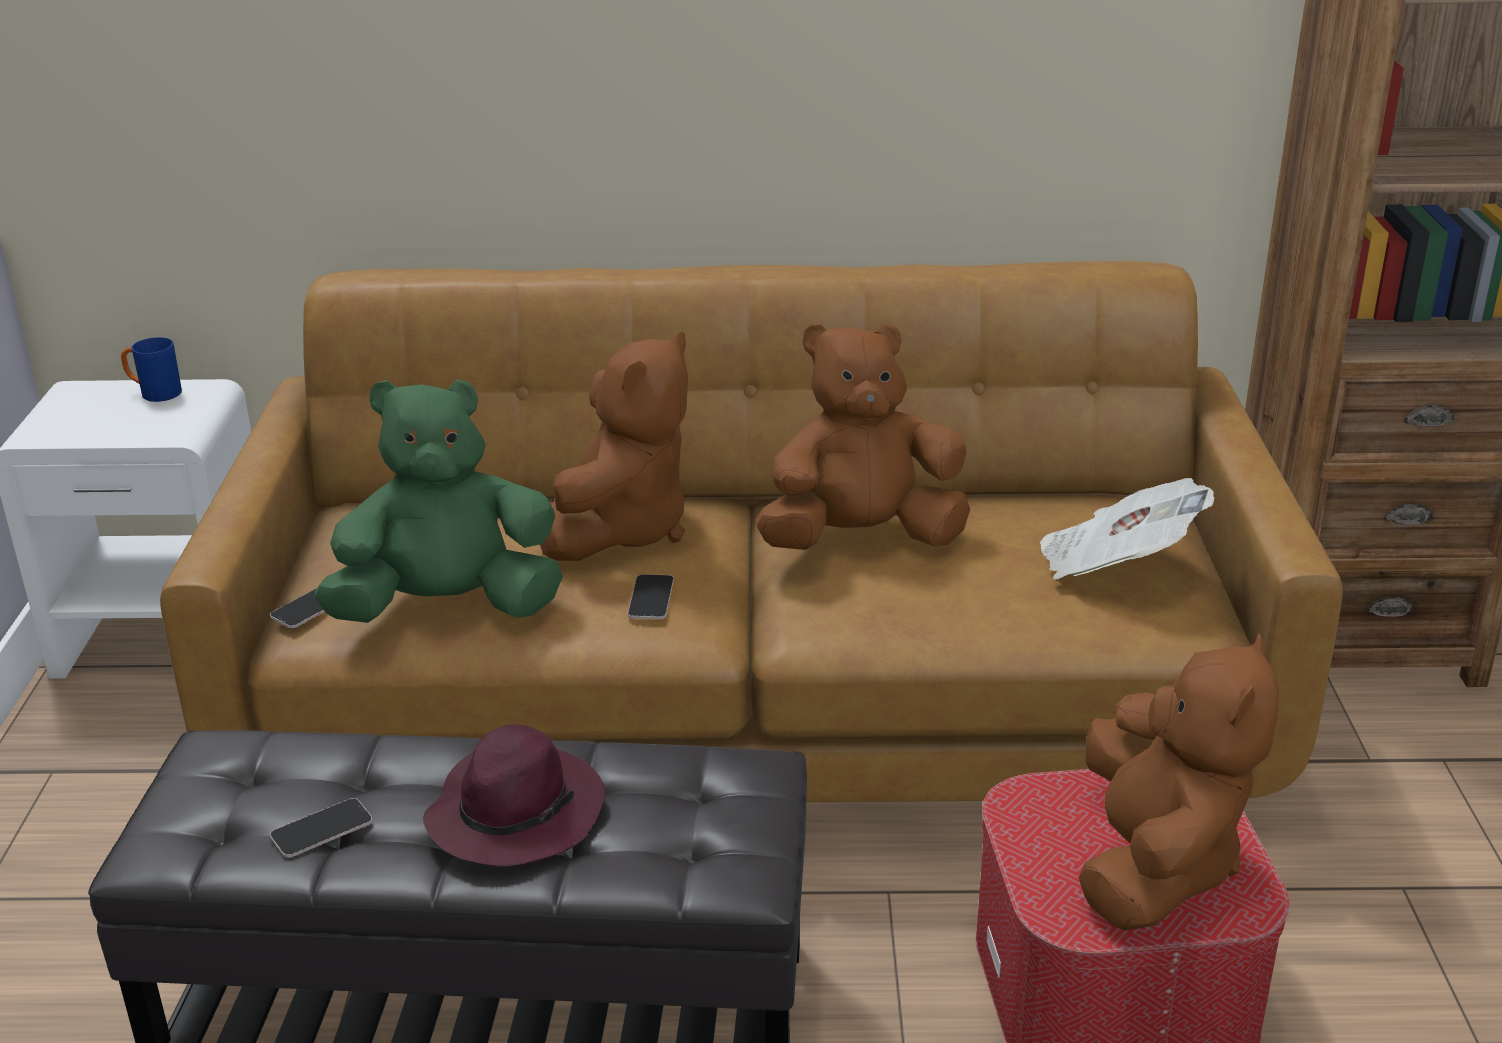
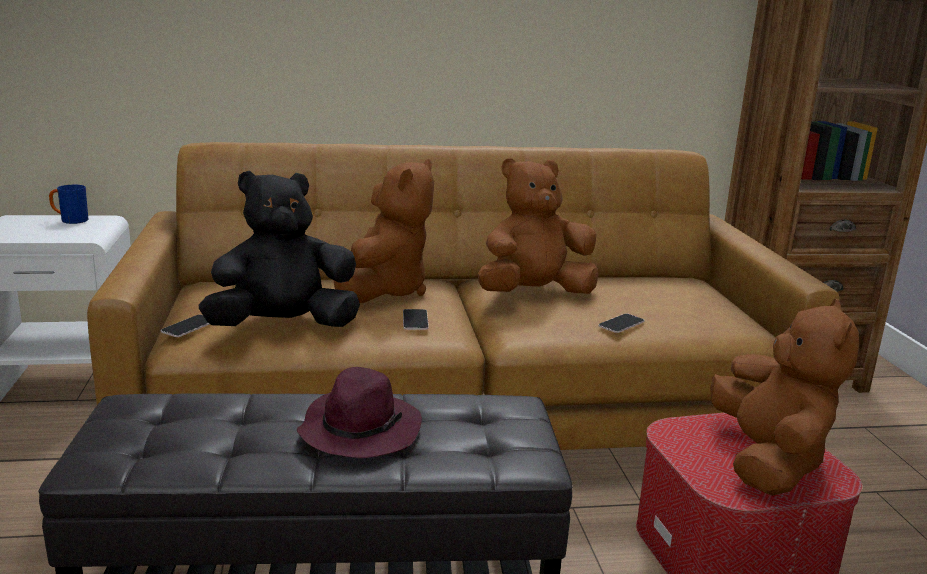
camera: 10 degrees left, 10 degrees down
phone [270,798,373,858] -> phone moved to [599,314,645,333]
green plush toy [315,379,563,623] -> black plush toy [198,171,360,327]
newspaper [1040,478,1214,580] -> none

